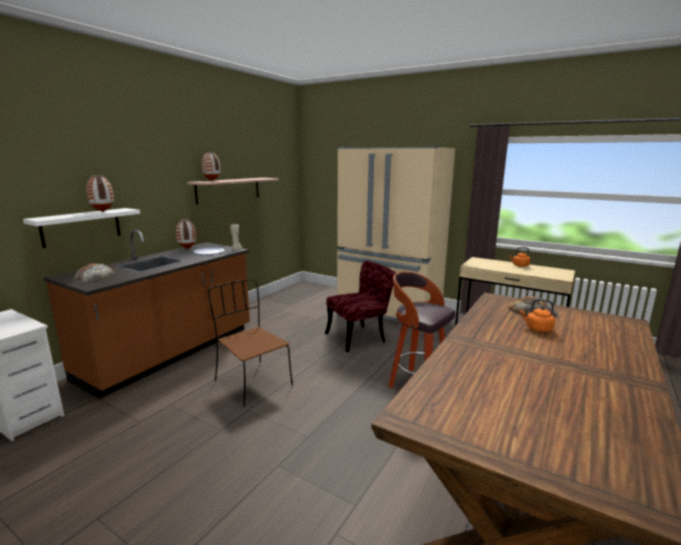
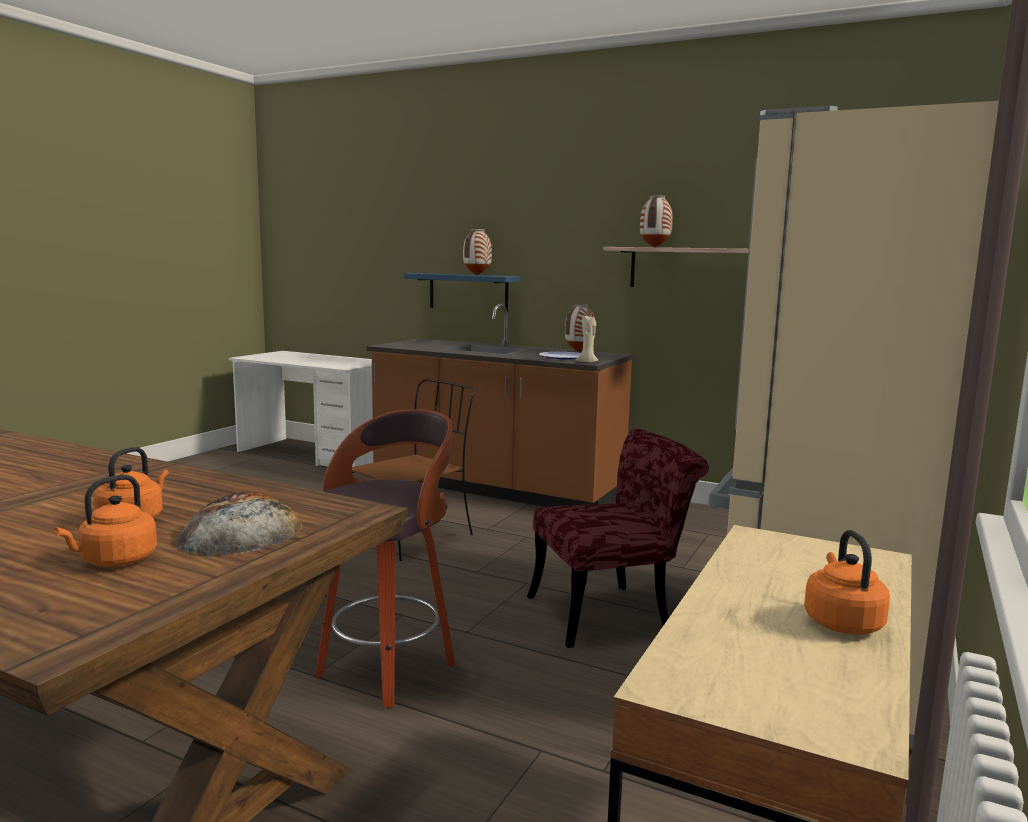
camera: 85 degrees right, 5 degrees down
white shelf [23,208,140,248] -> blue shelf [403,273,520,312]
bread [73,263,115,283] -> none
red chair [325,261,396,352] -> red chair turned 75 degrees counterclockwise [527,429,709,648]
none -> orange kettle [54,475,157,567]

